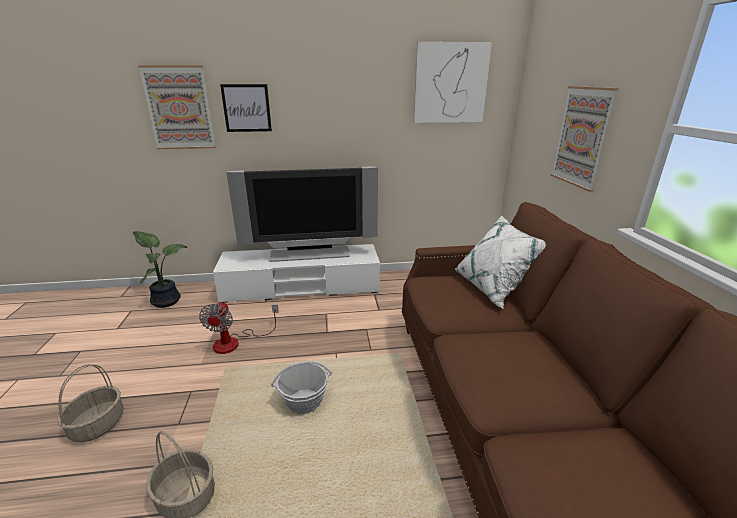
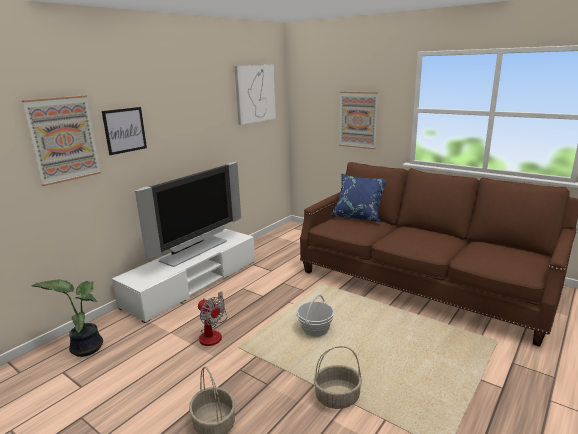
camera: 45 degrees left, 5 degrees down
white pillow [455,215,546,309] -> blue pillow [330,173,386,222]

